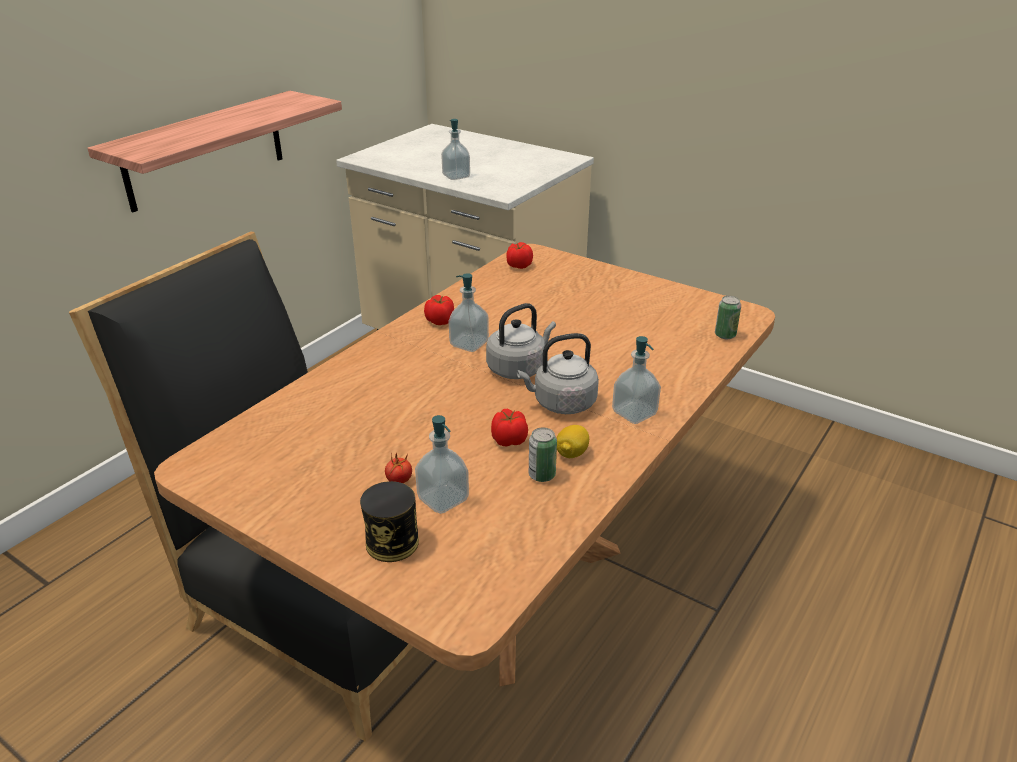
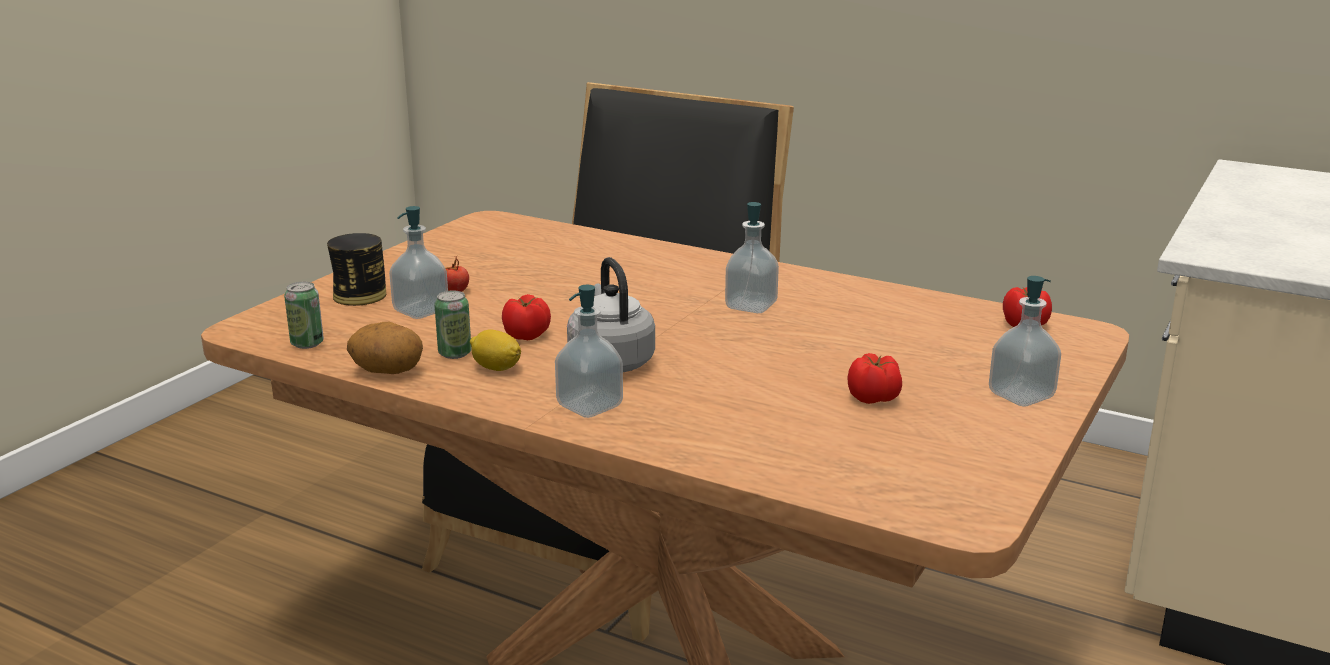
camera: 85 degrees right, 10 degrees down
shelf [87,91,342,212] -> none
tomato [424,295,454,325] -> tomato moved to [847,353,902,404]
soap dispenser [441,119,470,180] -> soap dispenser moved to [989,276,1061,407]
grey kettle [486,303,556,379] -> none
can [715,296,741,339] -> can moved to [284,282,324,349]
none -> potato [347,322,423,374]

